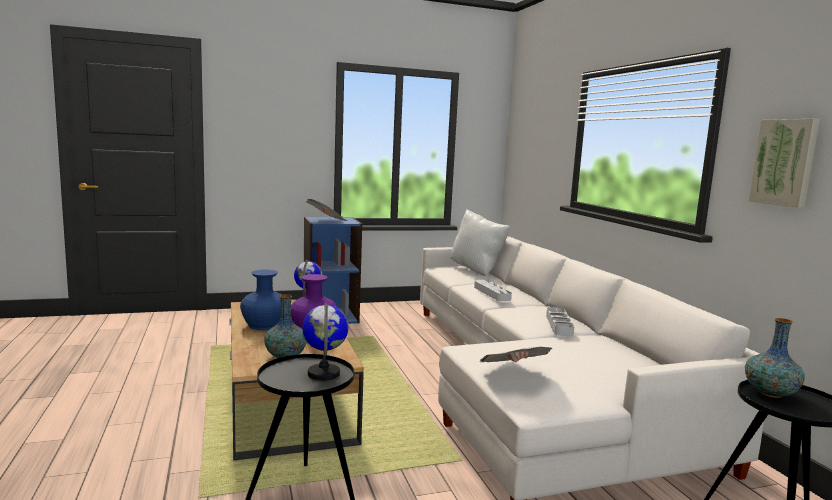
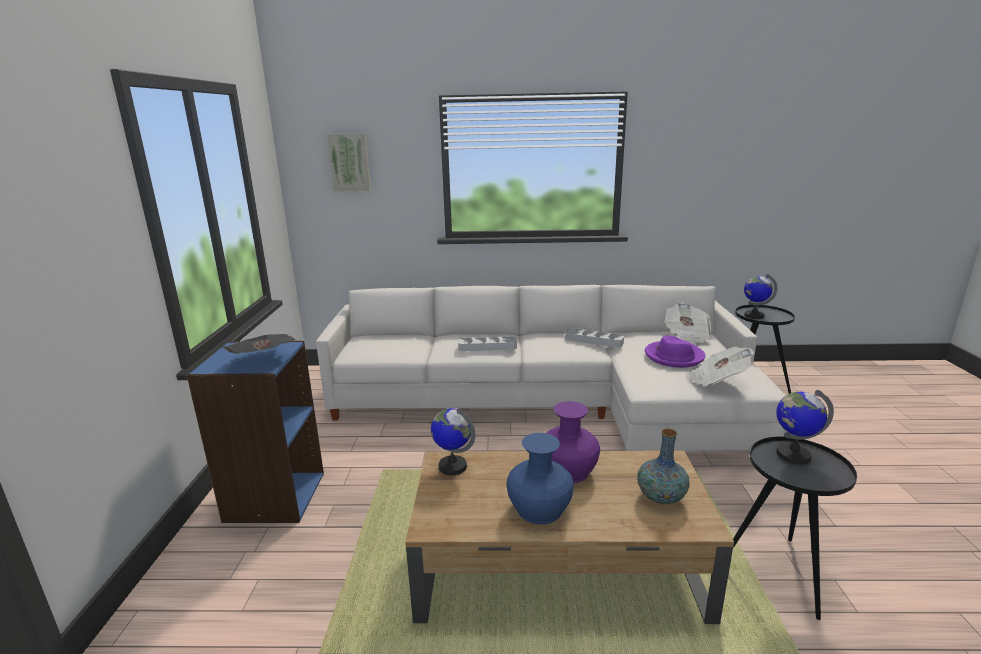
camera: 70 degrees left, 10 degrees up
white pillow [451,209,510,276] -> none
vase [745,318,805,398] -> globe [744,274,777,319]
picture [748,119,820,208] -> picture moved to [327,133,371,191]
none -> purple hat [645,336,706,368]
none -> newspaper [664,303,712,345]

